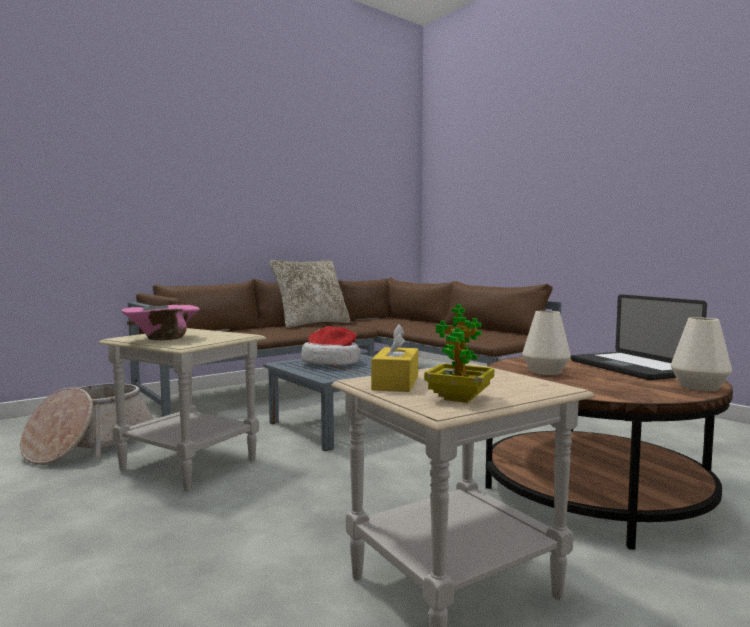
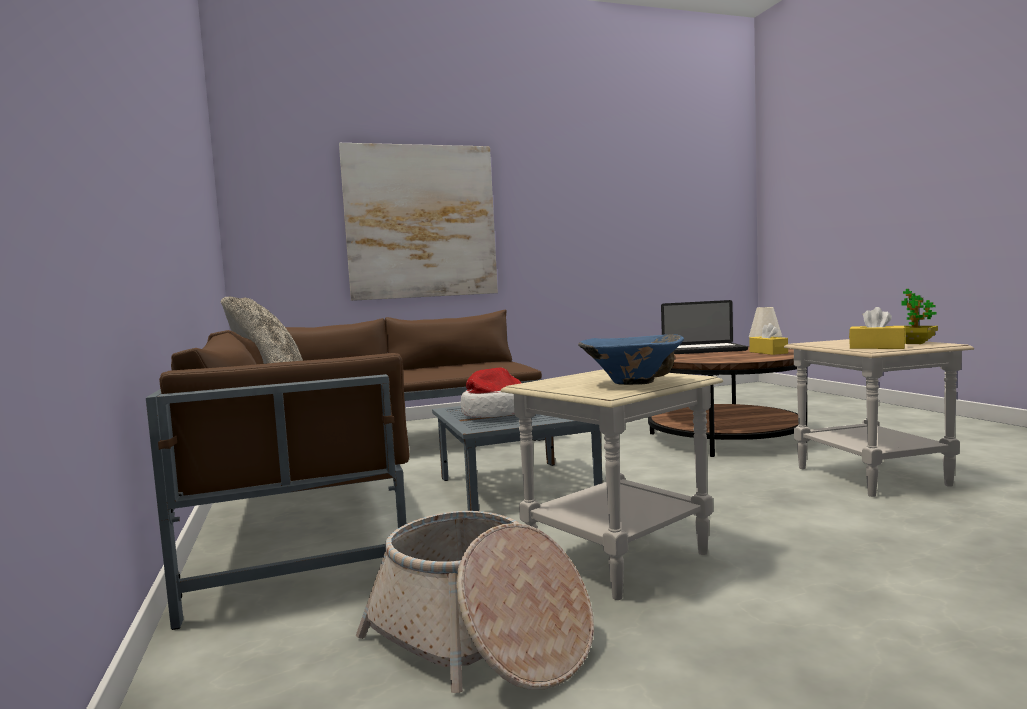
camera: 70 degrees left, 0 degrees up
pink bowl [122,305,200,340] -> blue bowl [578,334,684,385]
white vase [522,311,571,375] -> none
none -> picture [339,143,498,301]
none -> yellow tissue box [749,323,788,355]

